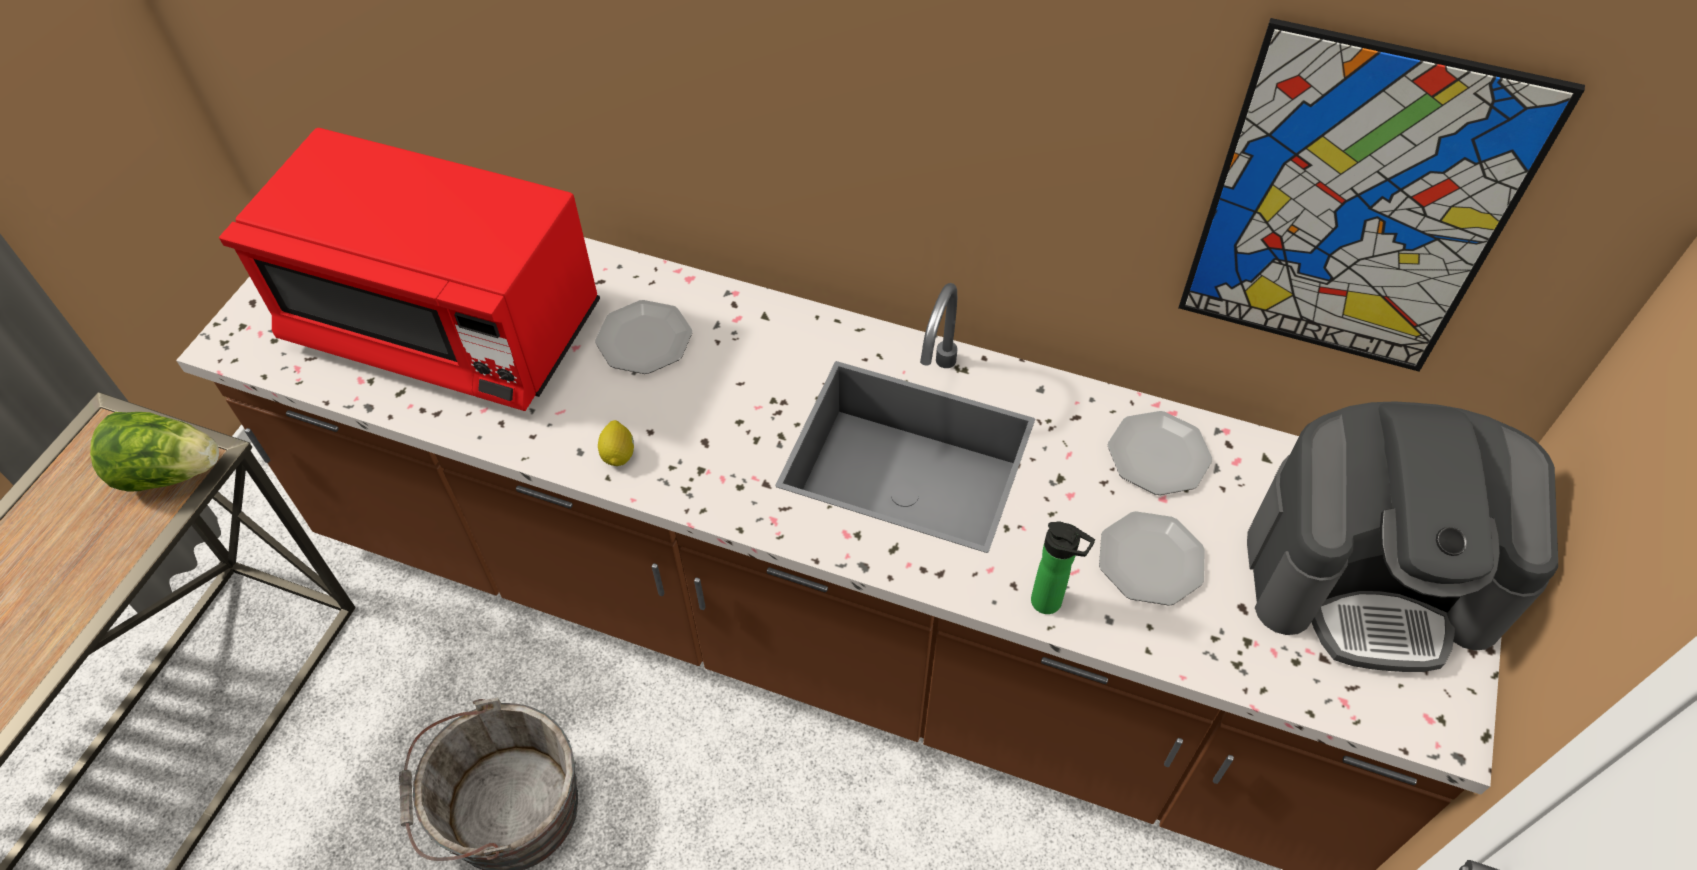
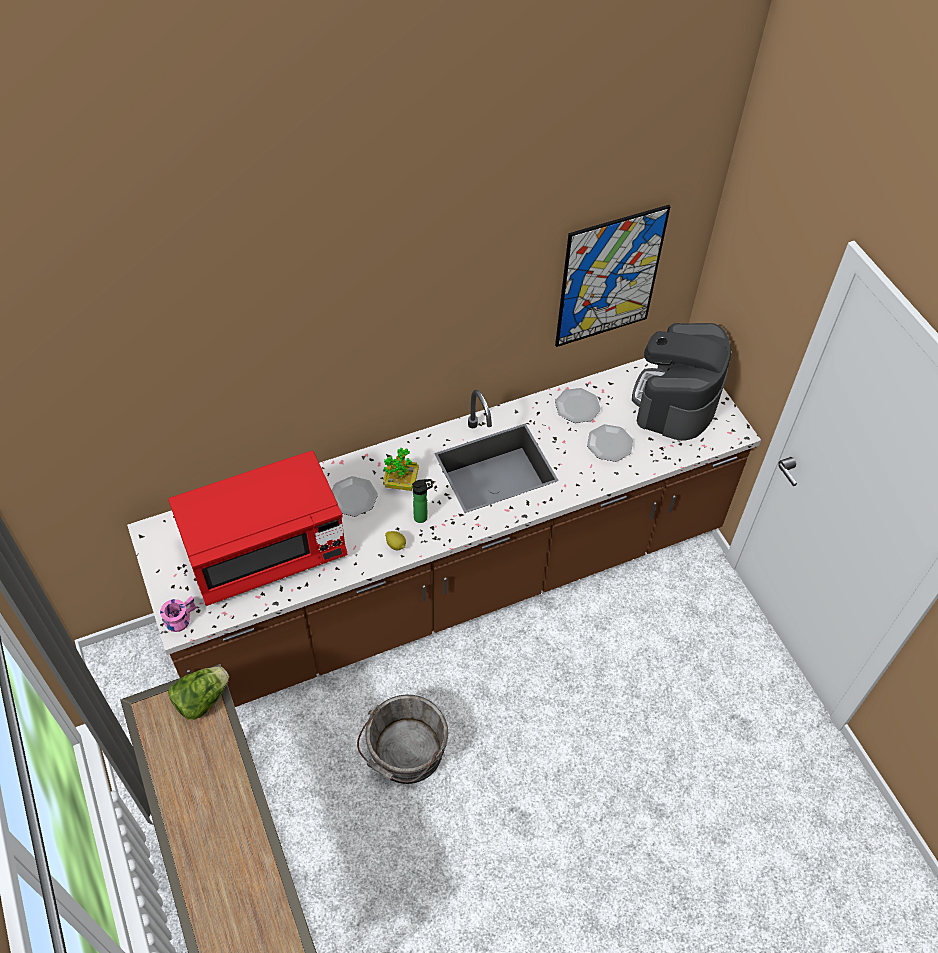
camera: 45 degrees left, 0 degrees up
bottle [1031,521,1095,614] -> bottle moved to [412,479,433,523]
coffee machine [1247,401,1558,672] -> coffee machine turned 150 degrees clockwise [632,323,731,441]
none -> pink mug [160,596,197,632]
none -> potted plant [383,448,419,491]

